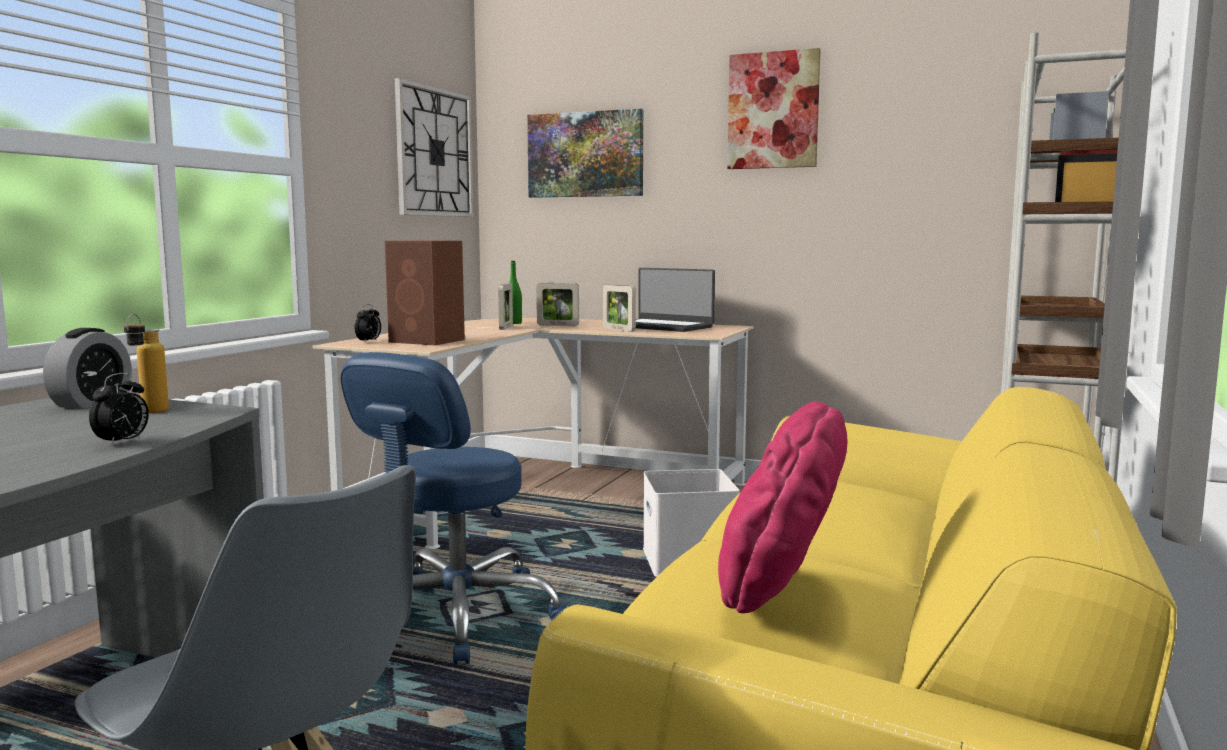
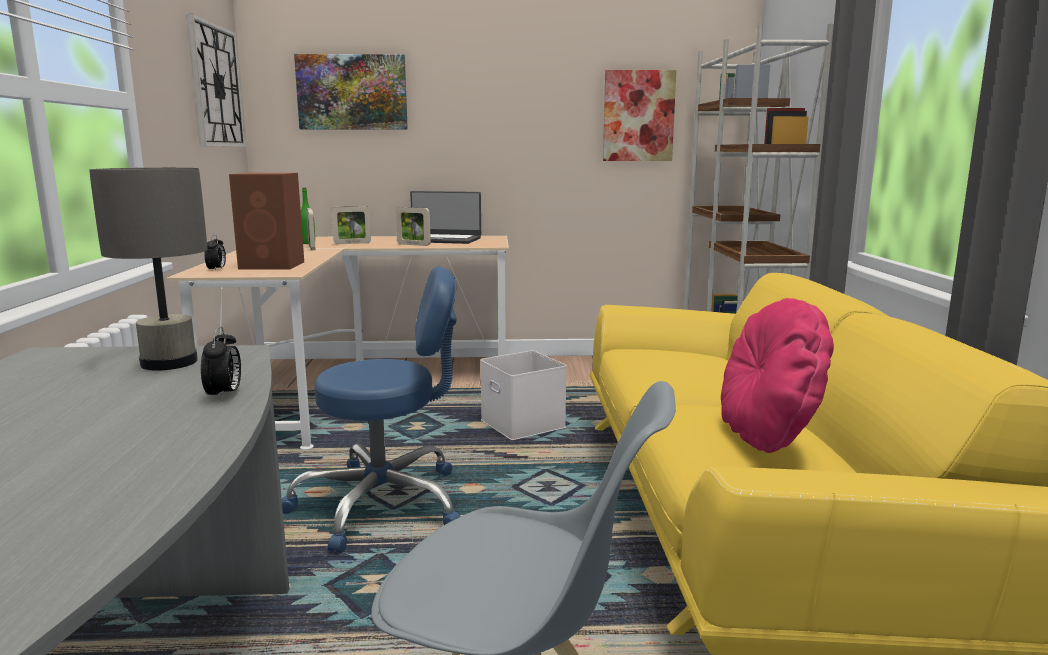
camera: 25 degrees left, 5 degrees up
alarm clock [43,328,132,409] -> none
bottle [124,314,169,413] -> grey table lamp [89,168,207,371]
blue office chair [341,352,568,664] -> blue office chair turned 105 degrees counterclockwise [282,267,461,553]
picture [727,48,821,169] -> picture moved to [603,70,676,161]

